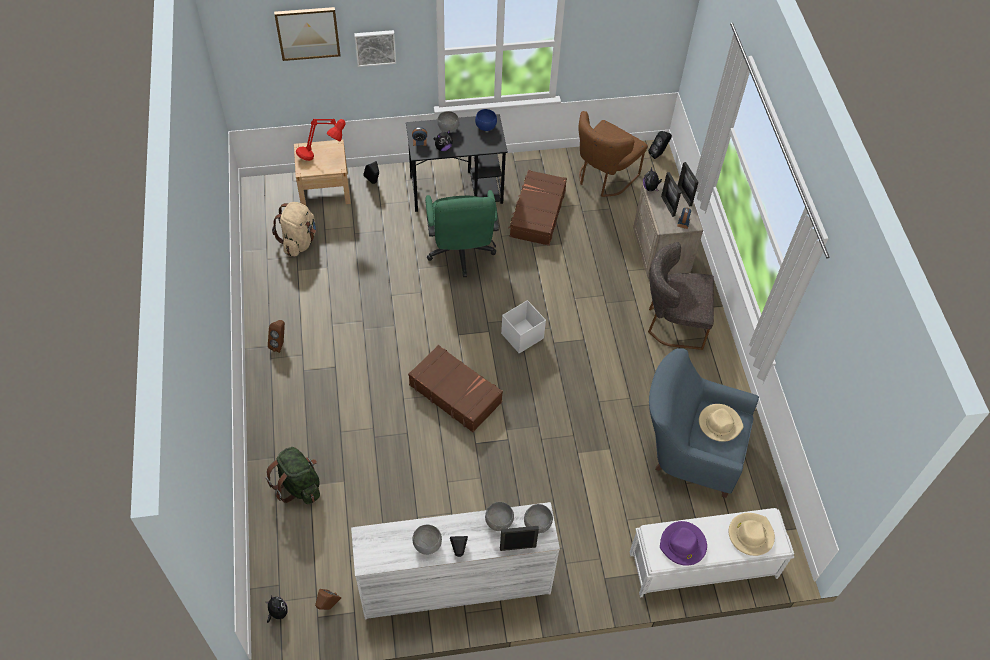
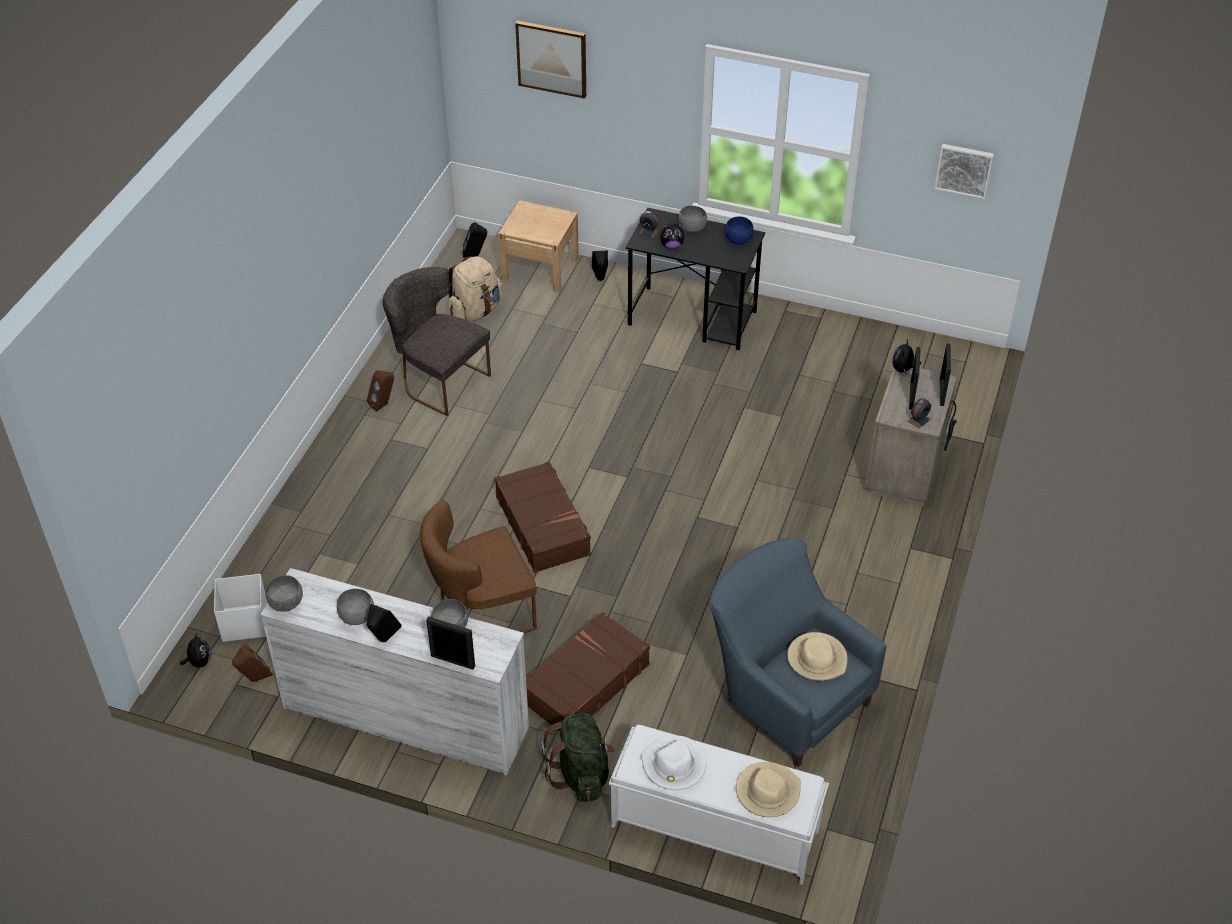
camera: 30 degrees right, 10 degrees down
green backpack [266,447,320,504] -> green backpack moved to [541,713,615,802]
red table lamp [296,119,345,161] -> none
picture [354,30,396,67] -> picture moved to [934,144,994,199]
green office chair [425,190,499,277] -> none
white storage box [501,300,546,353] -> white storage box moved to [214,574,268,642]
brown suitcase [508,170,567,246] -> brown suitcase moved to [526,612,650,731]
grey bowl [524,504,553,534] -> grey bowl moved to [265,575,303,612]
brown chair [579,111,648,197] -> brown chair moved to [420,500,537,633]
grey chair [648,242,714,350] -> grey chair moved to [383,267,491,416]
black speaker [649,131,672,159] -> black speaker moved to [462,222,487,258]
purple hat [660,521,707,566] -> white hat [641,735,706,790]

